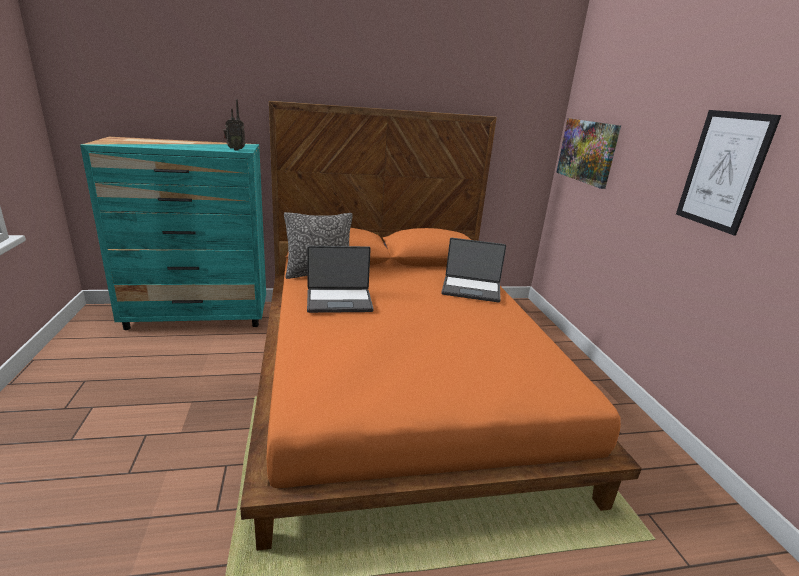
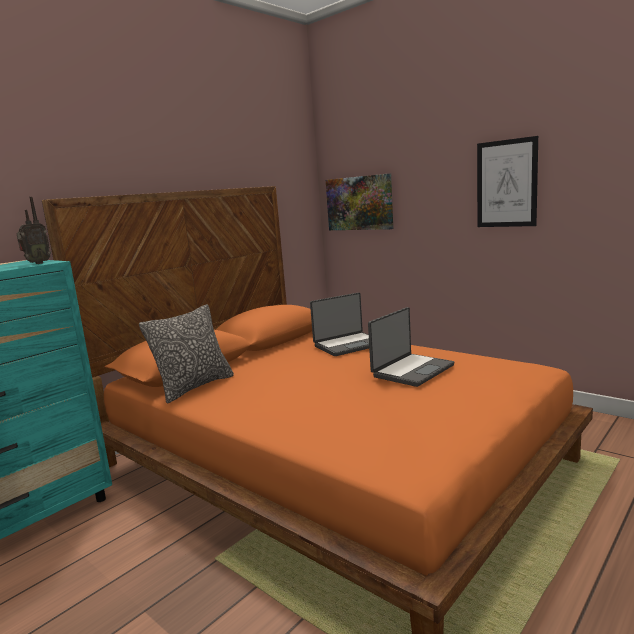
camera: 35 degrees left, 10 degrees down
laptop [307,246,374,313] -> laptop moved to [368,307,454,387]

